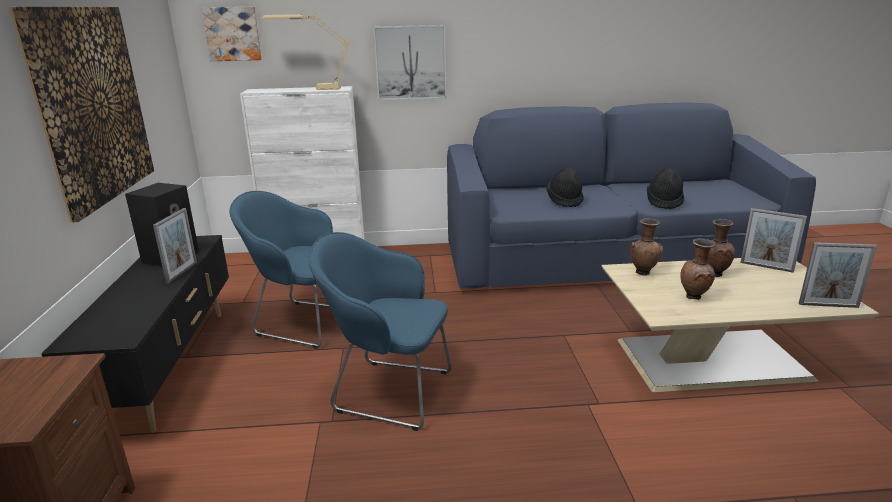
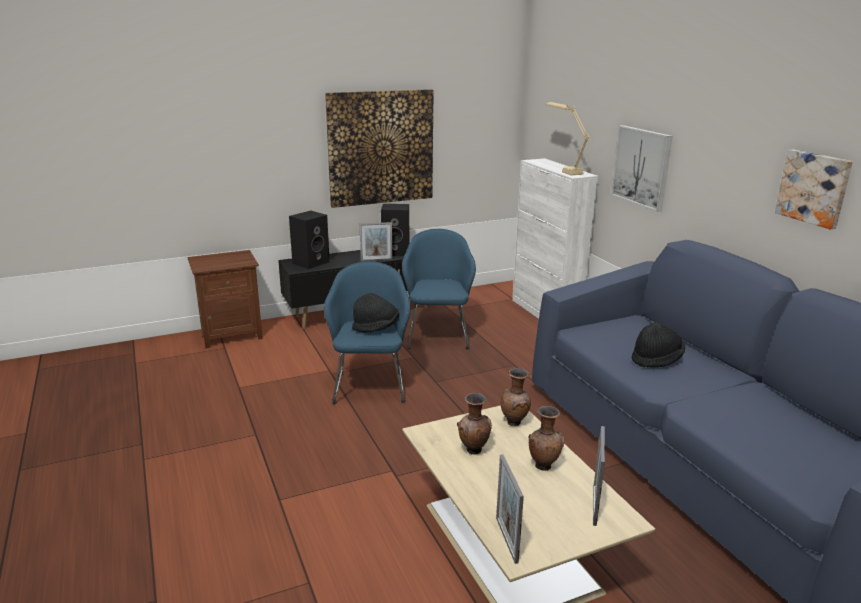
camera: 70 degrees right, 0 degrees up
picture [201,7,262,61] -> picture moved to [775,150,853,229]
black hat [647,168,684,210] -> black hat moved to [352,293,399,332]
none -> black speaker [289,211,330,269]

